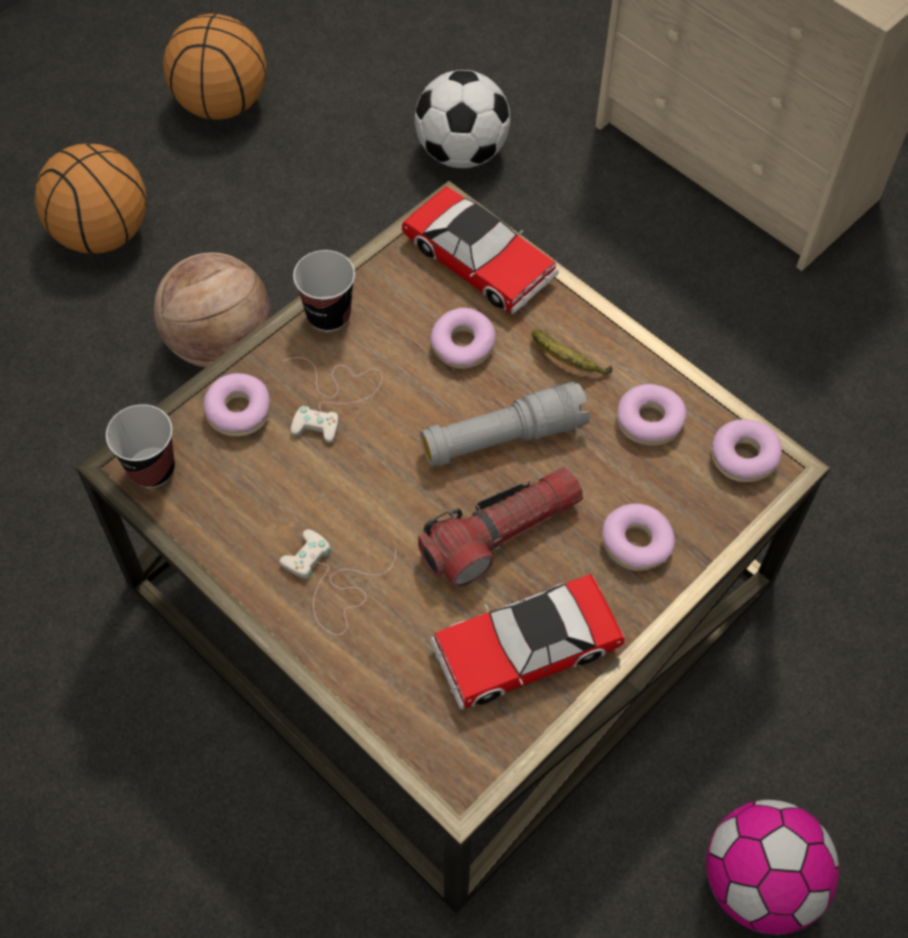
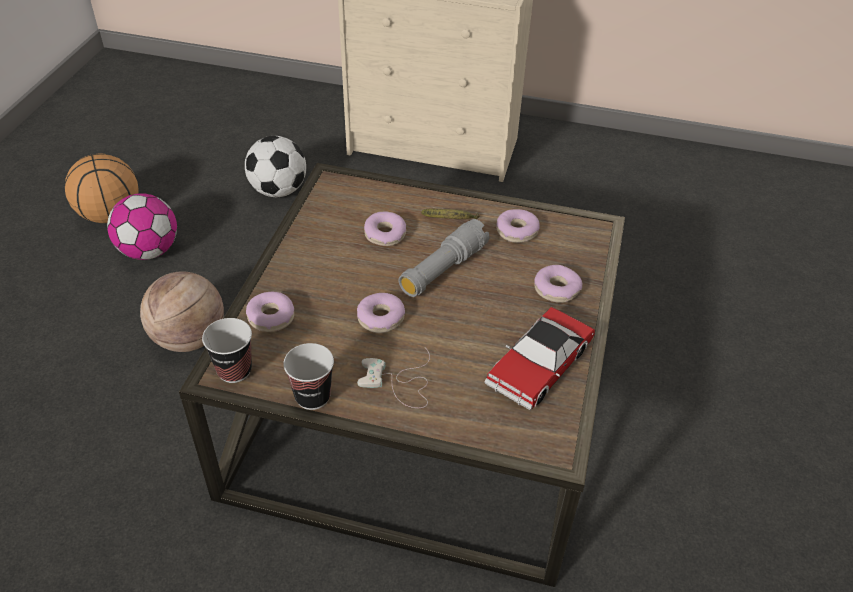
camera: 30 degrees left, 15 degrees down
basketball [35,143,147,254] -> none
white game controller [284,357,383,443] -> none
cup [293,250,355,332] -> cup moved to [283,343,334,410]
toy car [401,186,559,314] -> none
flashlight [418,467,583,588] -> none
football [706,800,839,935] -> football moved to [107,194,177,260]
donut [711,419,782,482] -> donut moved to [357,293,405,333]

